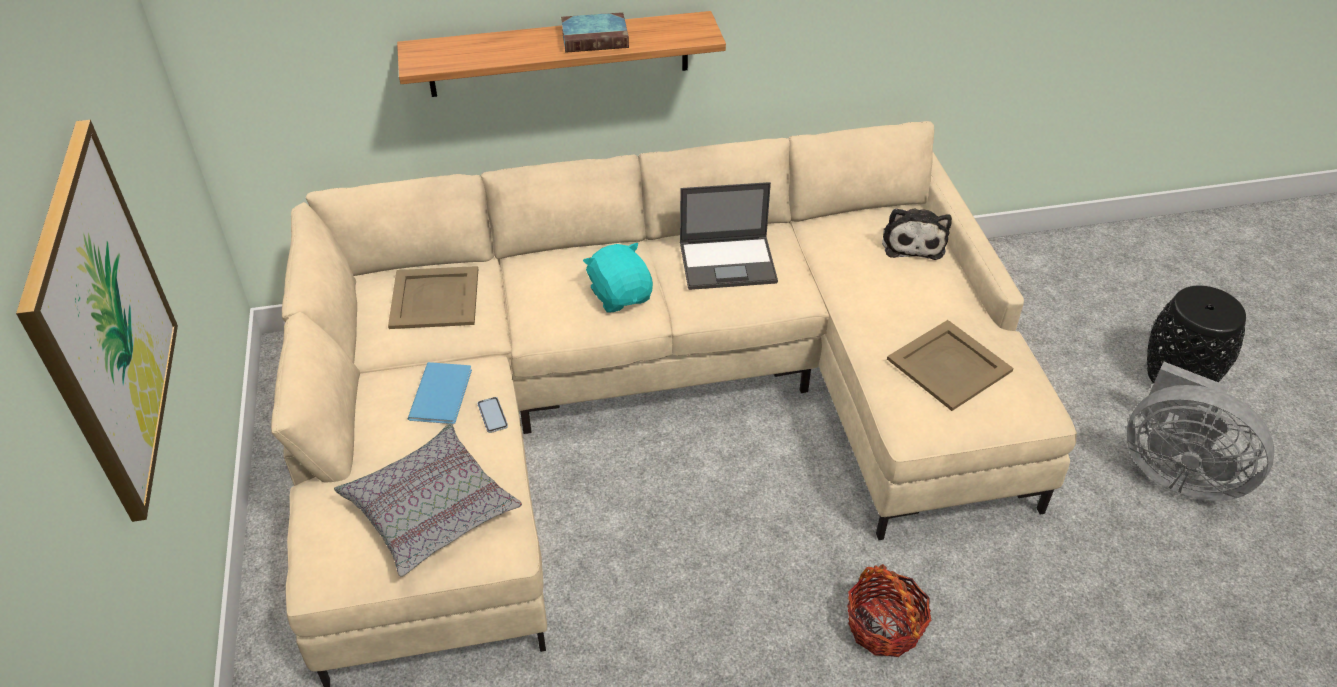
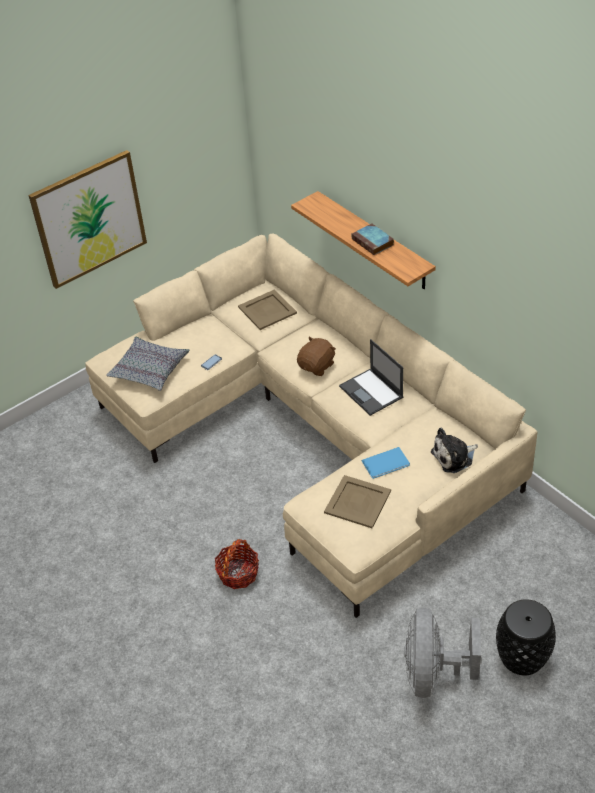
camera: 65 degrees right, 0 degrees up
blue book [407,362,472,424] -> blue book moved to [361,447,410,479]
turquoise plush toy [583,243,653,313] -> brown plush toy [297,337,336,376]

